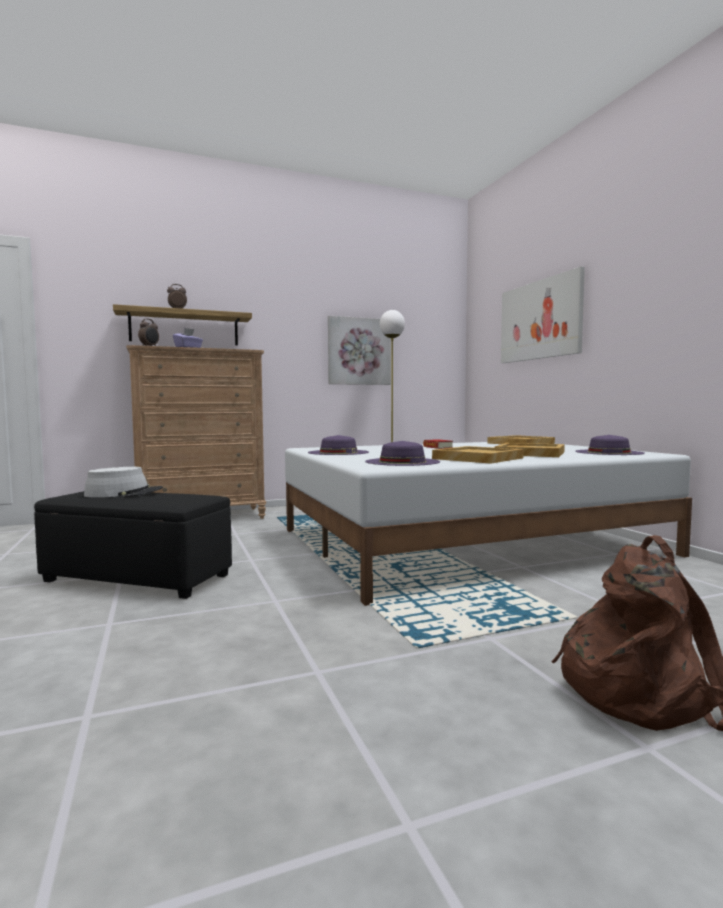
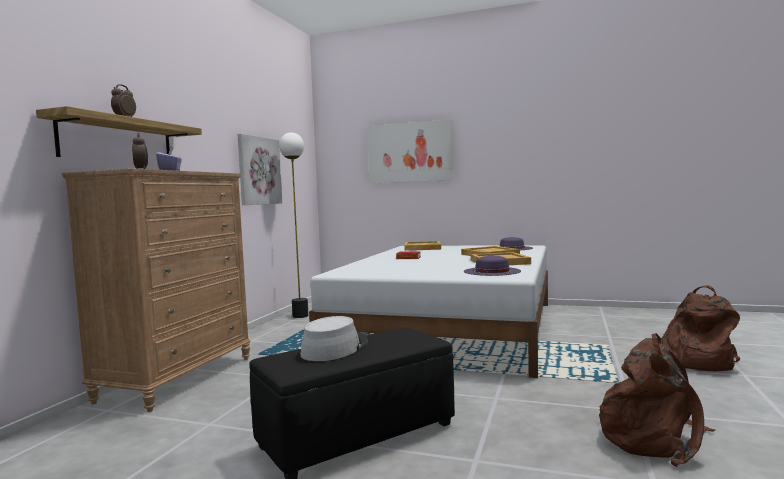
camera: 50 degrees left, 0 degrees up
purple hat [308,435,369,455] -> none
none -> brown backpack [599,333,715,467]

